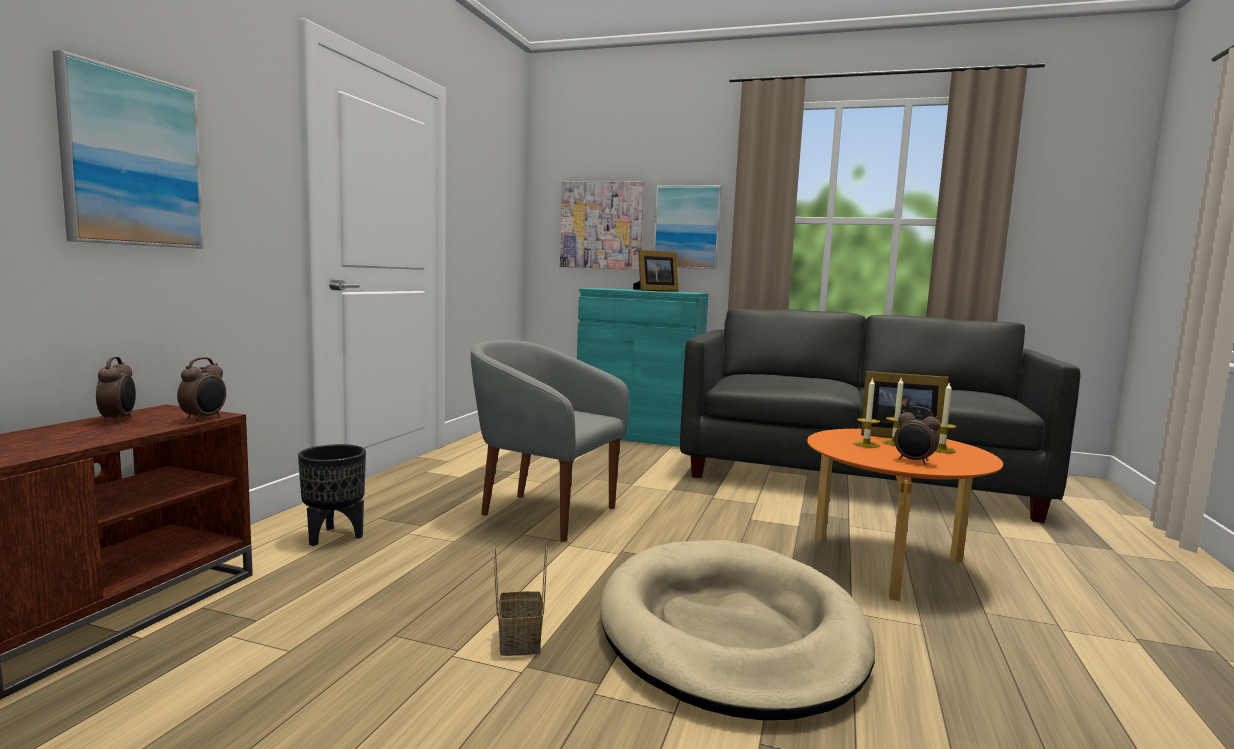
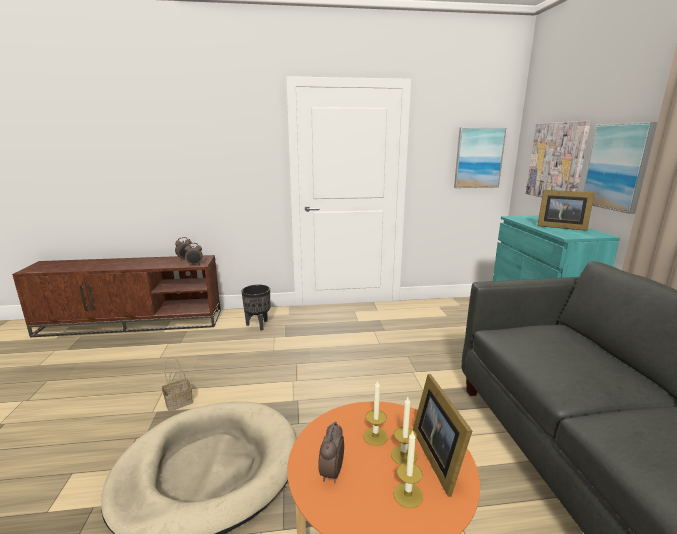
camera: 65 degrees right, 10 degrees up
picture [52,50,204,249] -> picture moved to [454,128,506,188]
grey armchair [471,340,629,542] -> none

